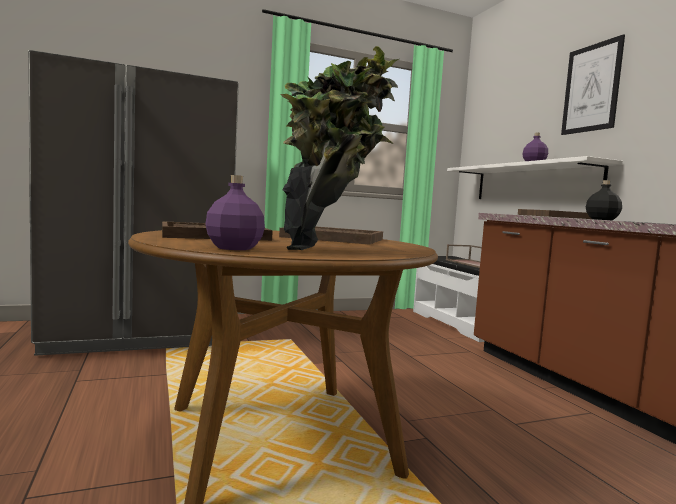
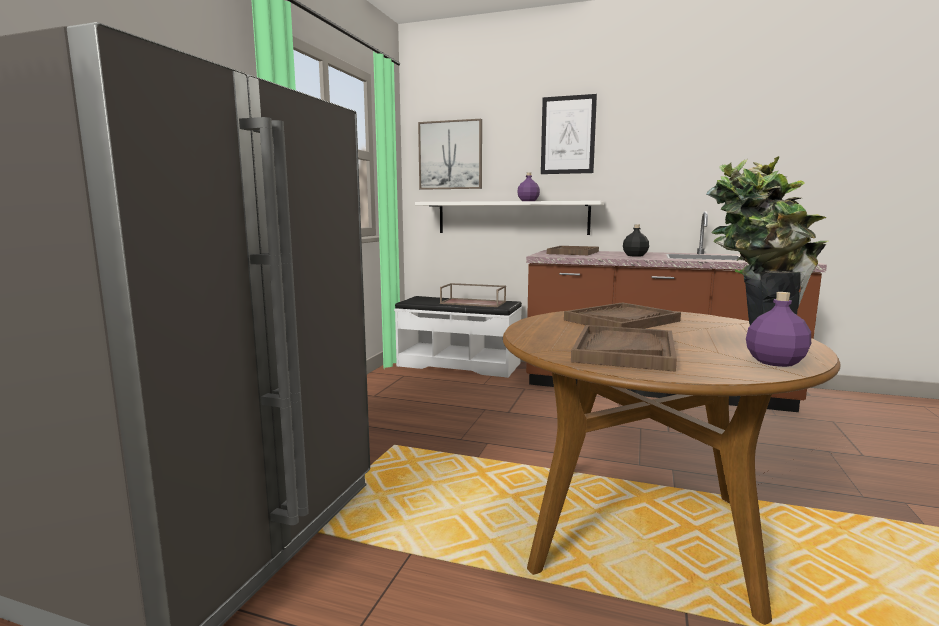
camera: 50 degrees left, 5 degrees up
none -> picture [418,119,482,190]

